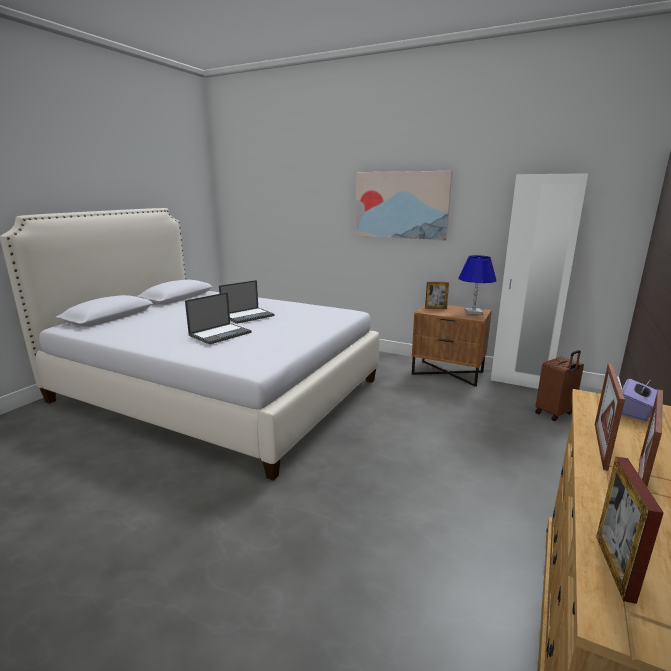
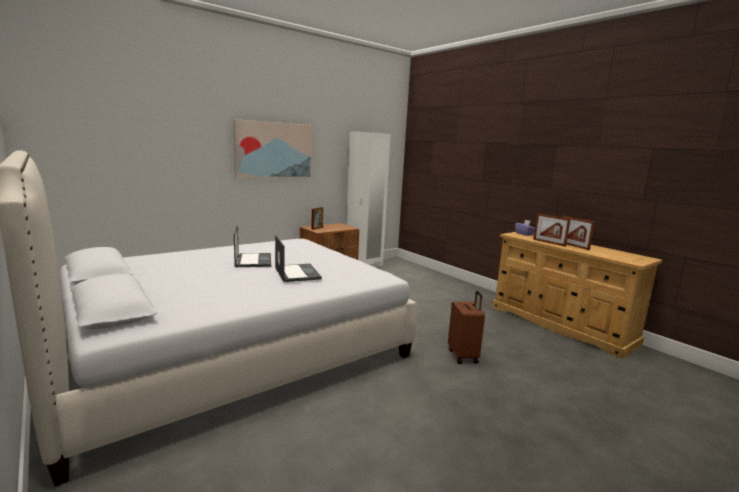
camera: 65 degrees left, 5 degrees down
blue table lamp [458,255,496,314] -> none
brown suitcase [535,350,584,421] -> brown suitcase moved to [448,291,485,364]
picture frame [596,457,664,604] -> none

